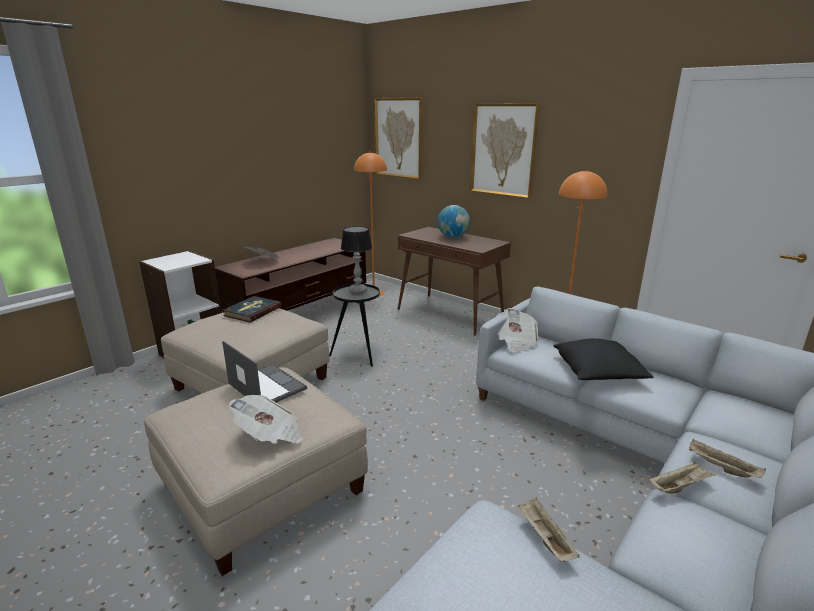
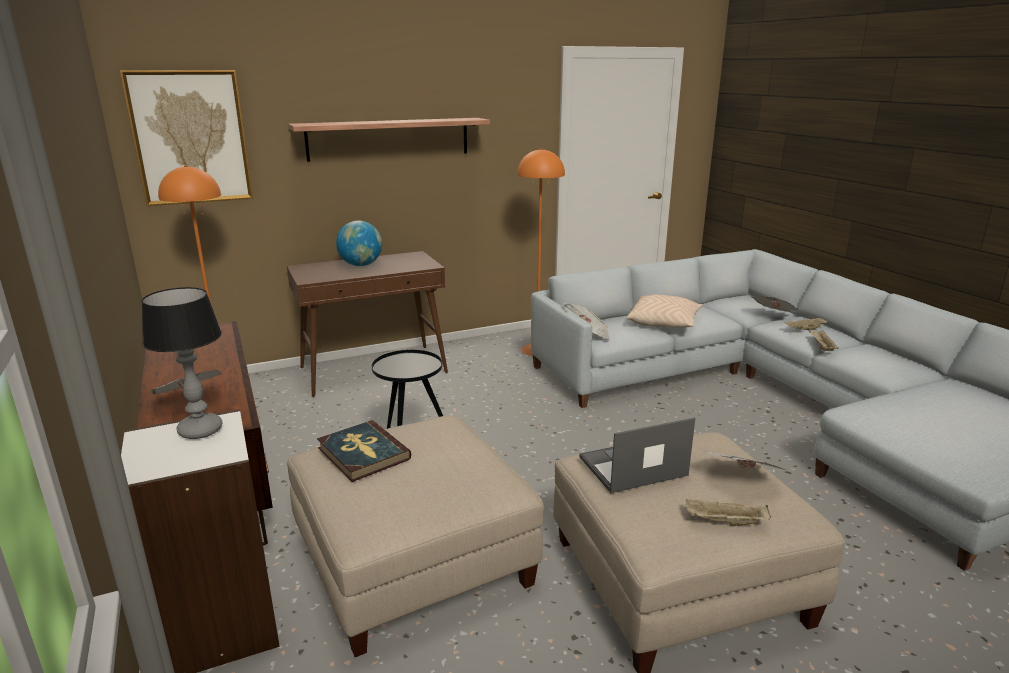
camera: 65 degrees left, 0 degrees up
table lamp [341,226,372,294] -> table lamp moved to [142,287,222,439]
picture [470,103,540,199] -> shelf [288,118,490,162]
beige tray [518,497,580,562] -> beige tray moved to [686,499,771,526]
black pillow [553,338,654,380] -> beige pillow [627,295,703,328]
none -> newspaper [752,296,798,312]

